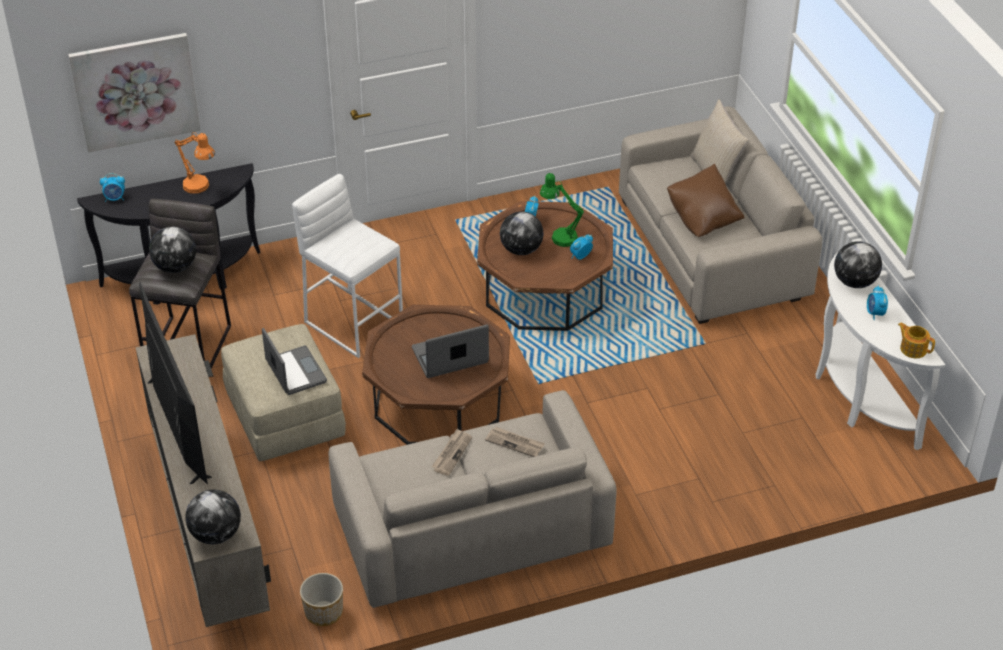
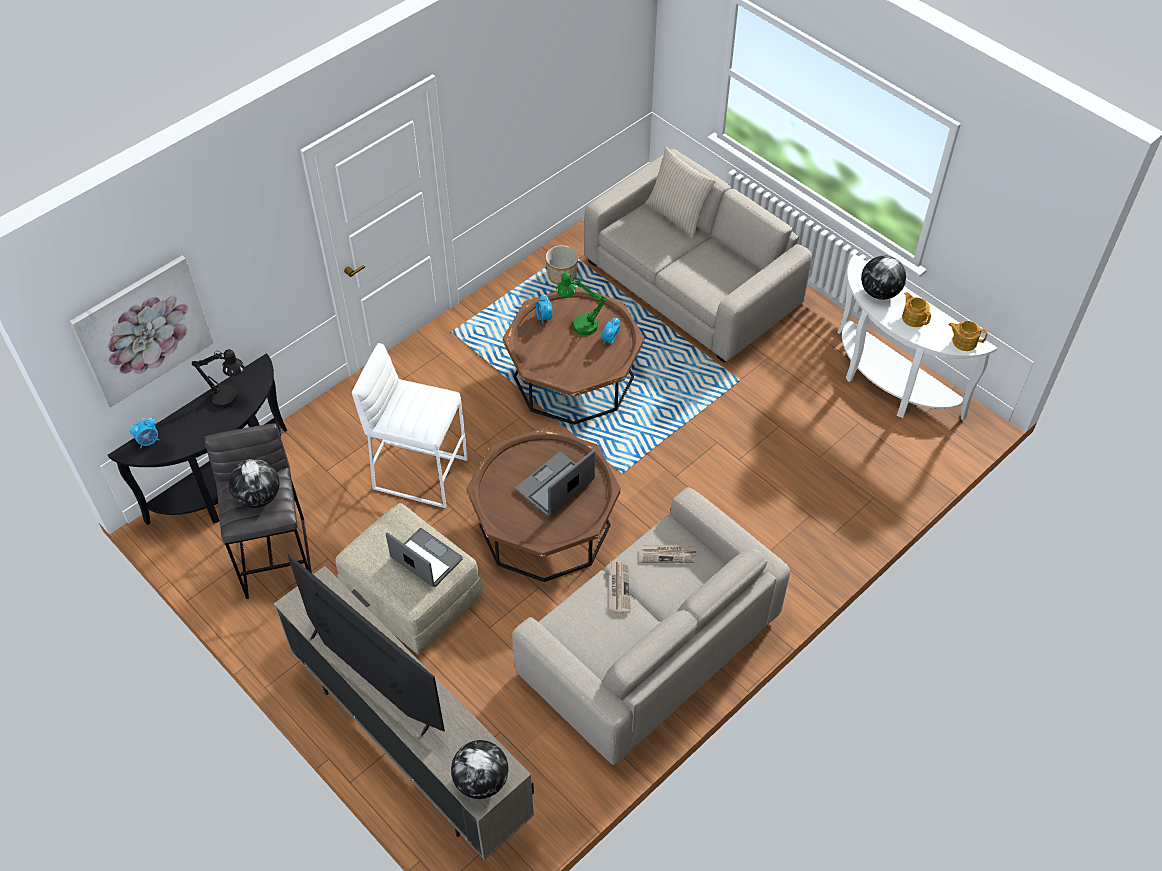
camera: 25 degrees left, 10 degrees up
orange table lamp [174,132,215,194] -> black table lamp [192,349,245,409]
planter [300,573,343,626] -> planter moved to [546,245,578,285]
globe [500,212,544,255] -> none
brown pillow [667,164,745,237] -> none
alarm clock [867,285,888,320] -> teapot [902,292,931,327]

